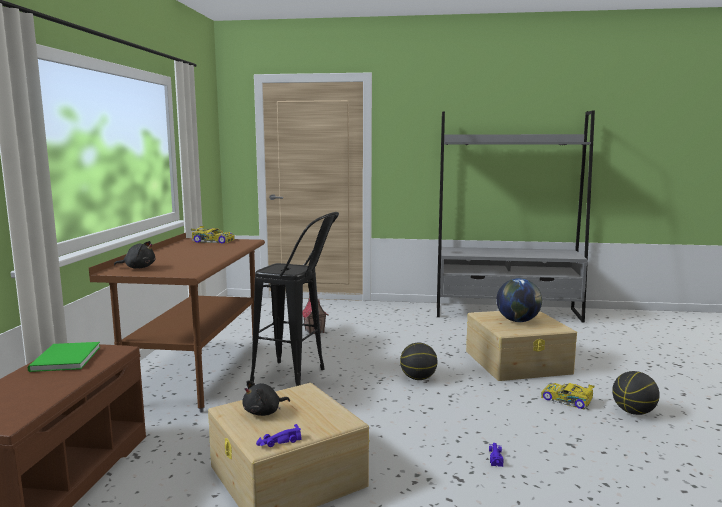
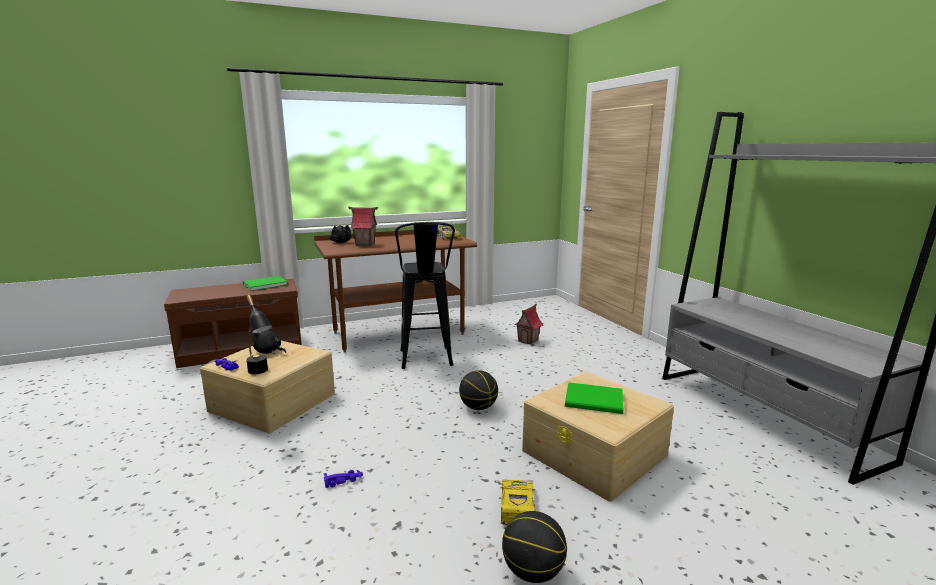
camera: 60 degrees right, 5 degrees up
globe [496,278,542,322] -> green book [565,382,623,414]
none -> black table lamp [246,295,272,374]
none -> toy house [348,207,378,246]

